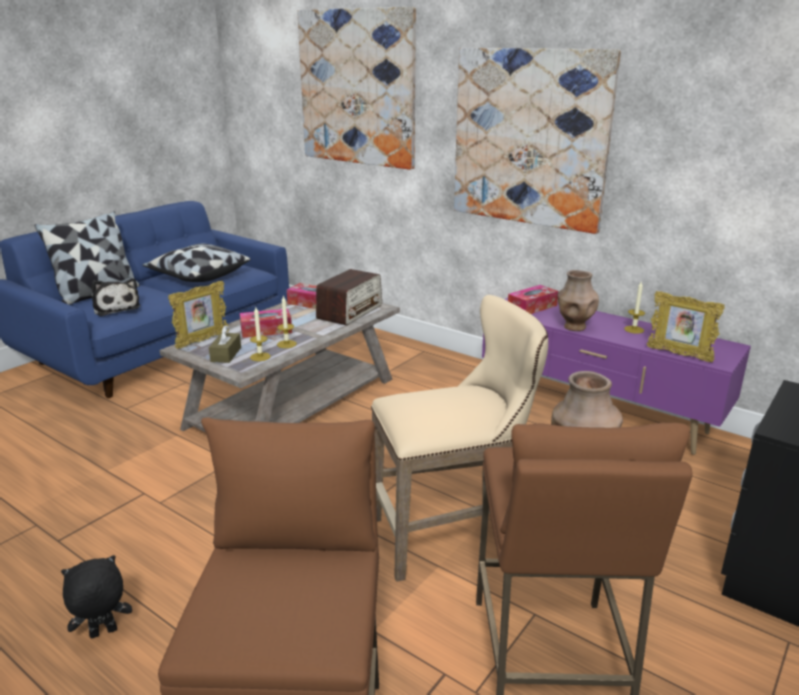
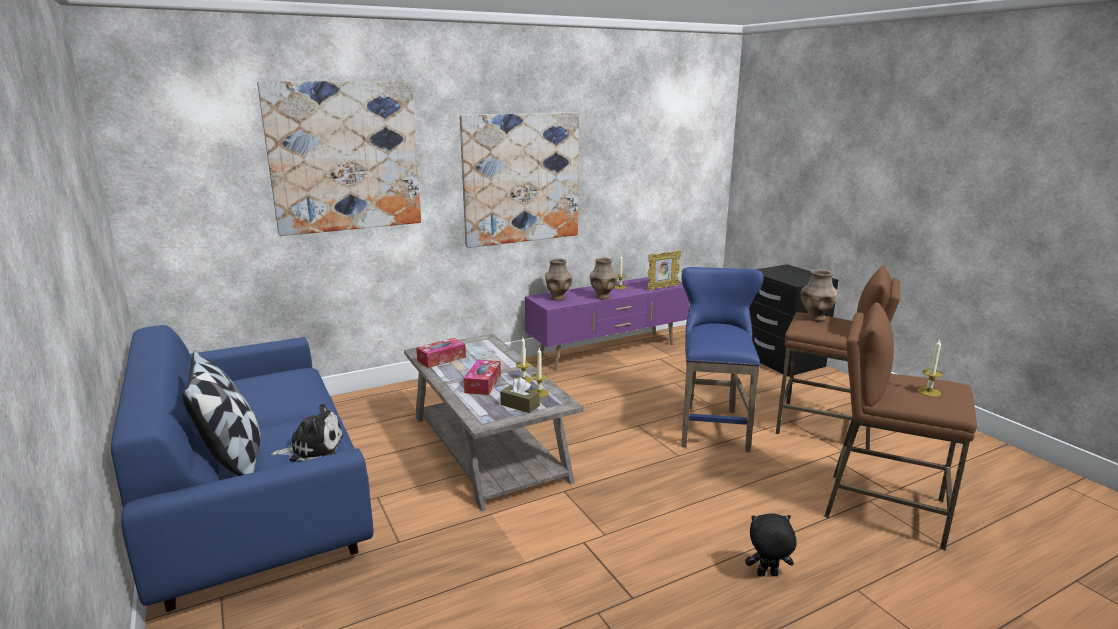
camera: 65 degrees left, 5 degrees down
black plush toy [61,555,132,639] -> black plush toy turned 90 degrees clockwise [745,514,797,577]
pillow [143,244,251,282] -> none
picture frame [168,281,229,349] -> none
radio [316,269,382,325] -> none
beige stool [371,295,548,582] -> blue stool [681,267,764,452]
tissue box [508,285,558,314] -> brown vase [545,258,572,301]
none -> candle [917,339,943,397]

